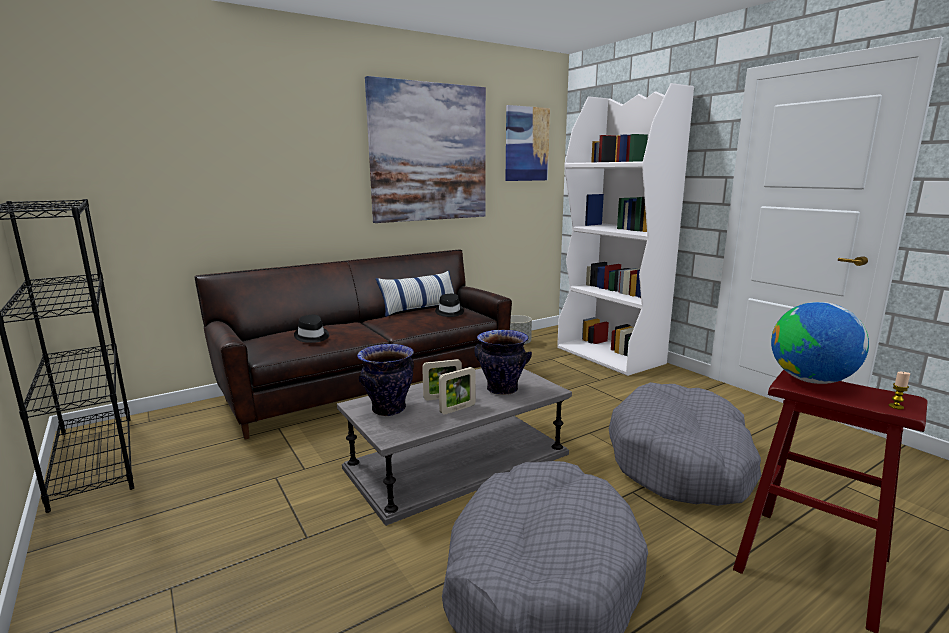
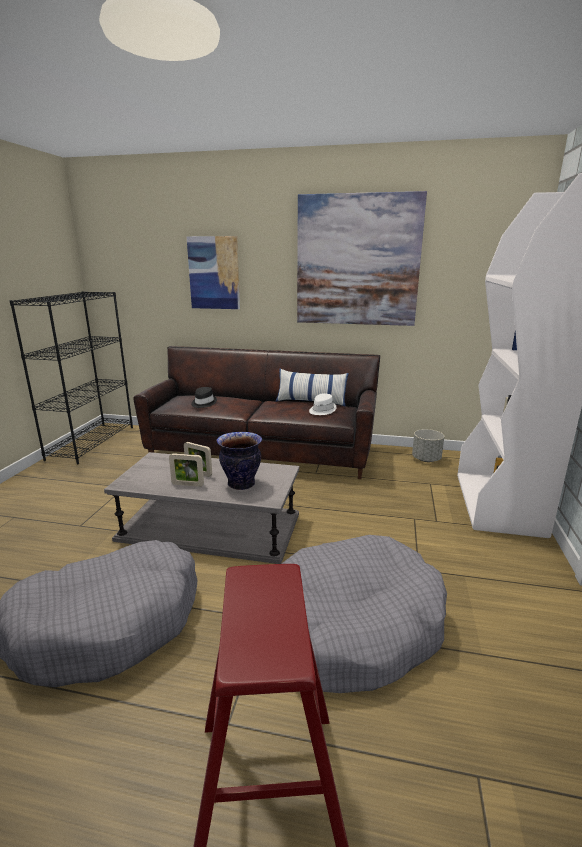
camera: 45 degrees right, 5 degrees up
vase [357,344,414,416] -> none
black hat [435,294,464,317] -> white hat [309,393,337,415]
picture [506,105,550,181] -> picture moved to [186,236,240,309]
globe [771,302,869,384] -> none
candle [888,372,910,410] -> none

